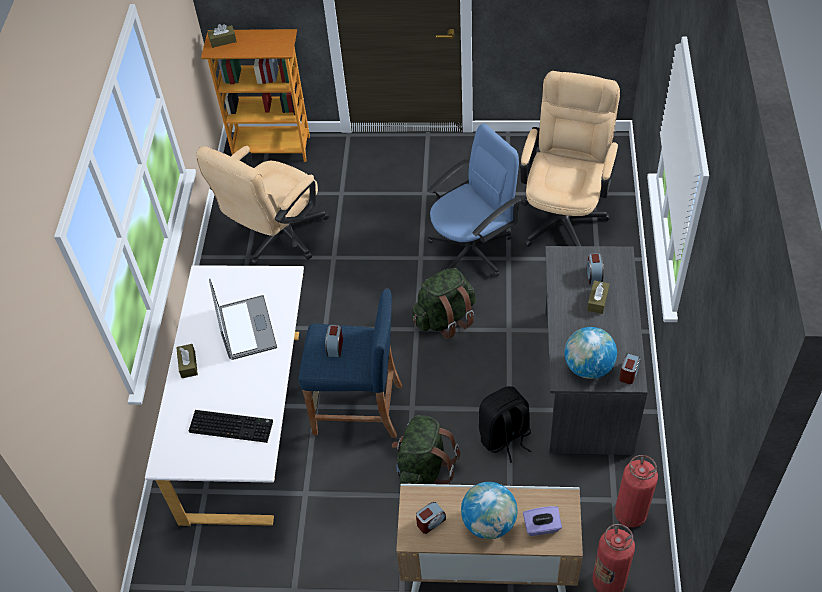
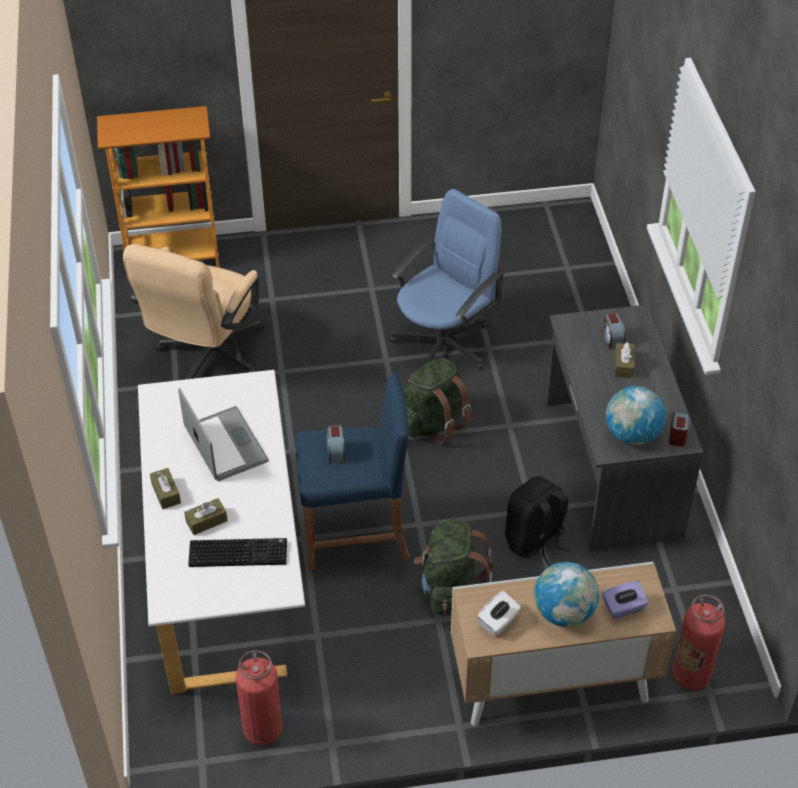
camera: 15 degrees left, 5 degrees down
brown tissue box [207,24,237,48] -> brown tissue box moved to [184,498,228,535]
alarm clock [416,502,446,534] -> white tissue box [477,591,521,636]
beige office chair [520,71,620,247] -> none
fire extinguisher [615,455,658,527] -> fire extinguisher moved to [236,650,283,745]

